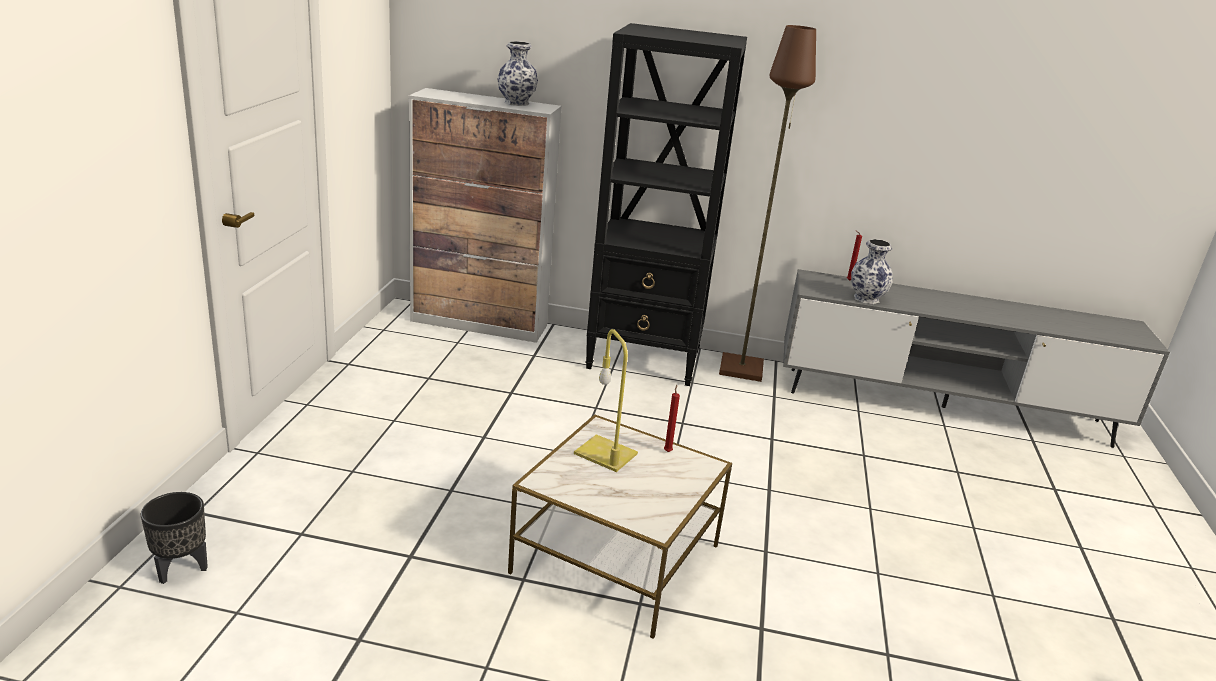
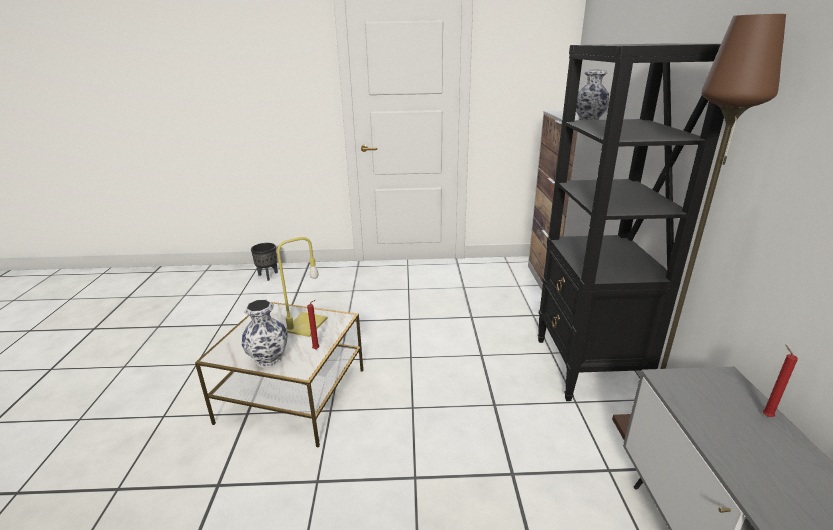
camera: 80 degrees right, 0 degrees up
vase [851,239,893,304] -> vase moved to [241,299,288,368]

